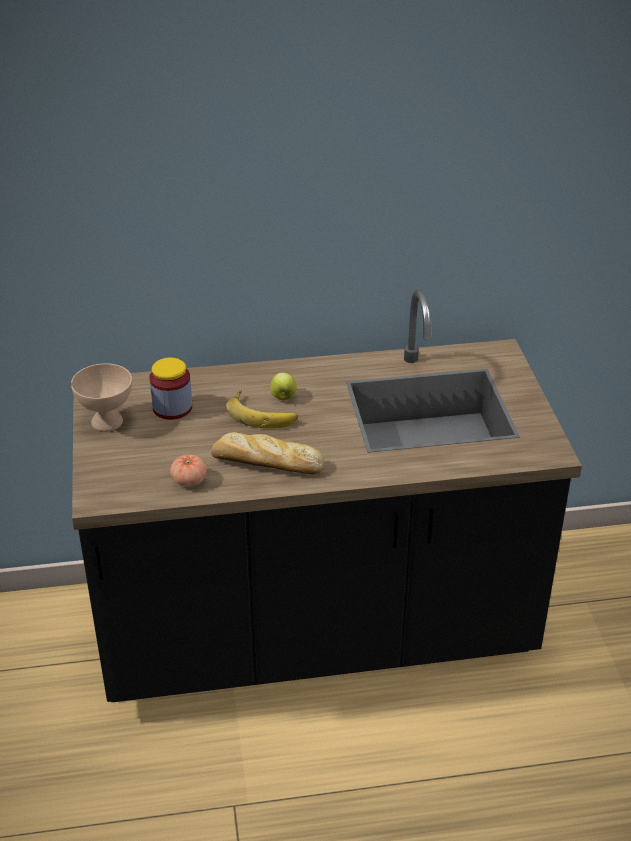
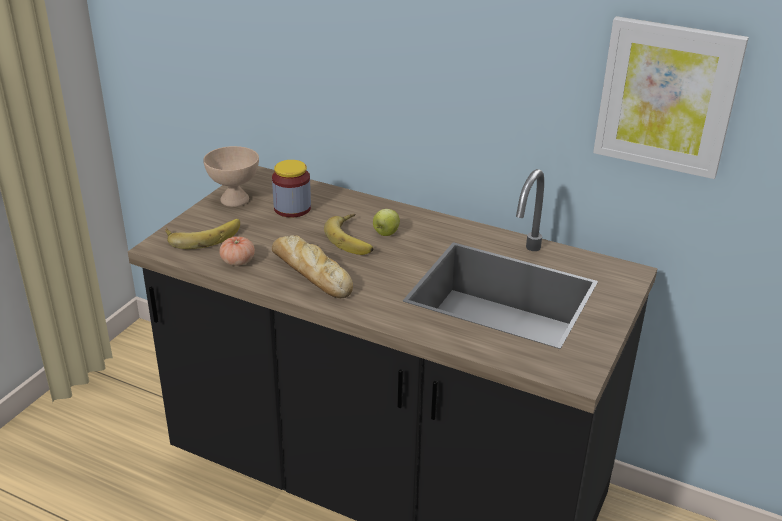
camera: 35 degrees right, 5 degrees down
none -> banana [165,219,240,249]
none -> picture [593,16,749,179]

